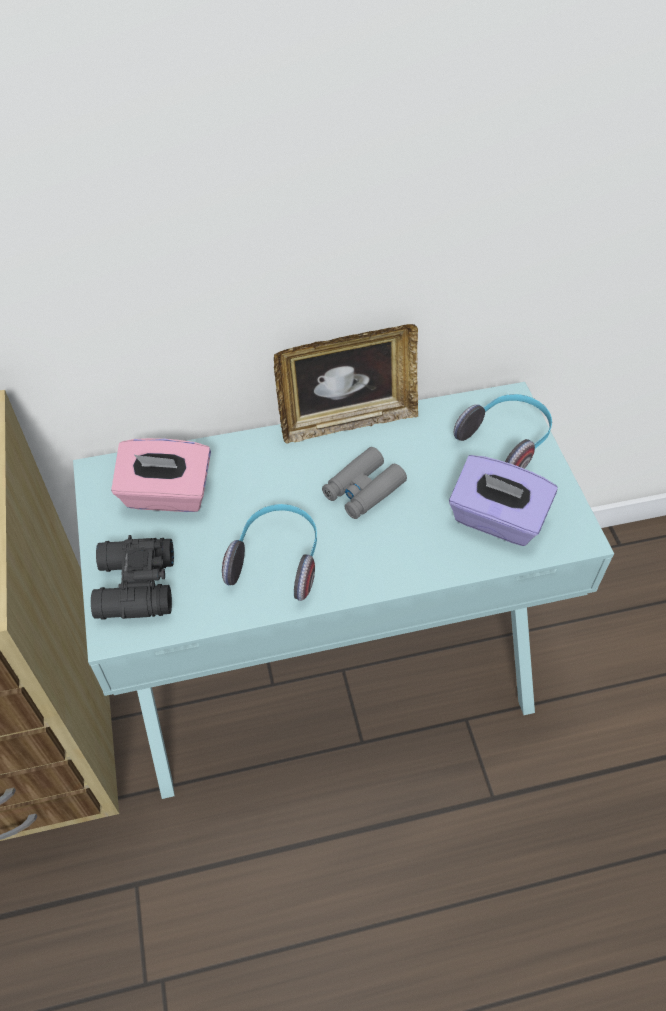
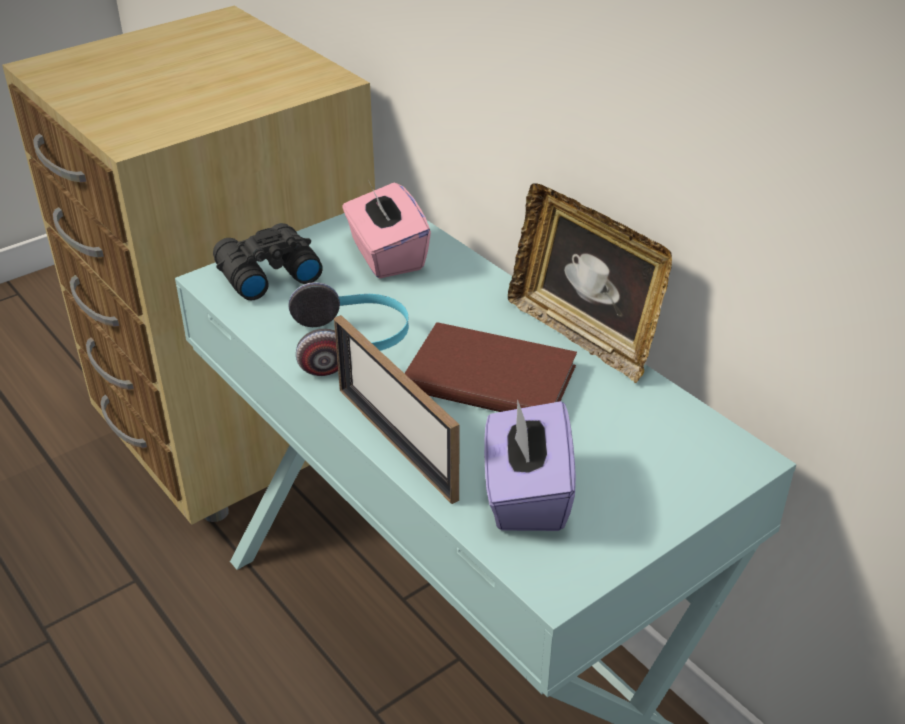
camera: 65 degrees right, 15 degrees down
grey binoculars [322,447,407,519] -> brown book [404,322,577,412]
headphones [454,394,552,469] -> none
none -> picture frame [334,315,460,504]

